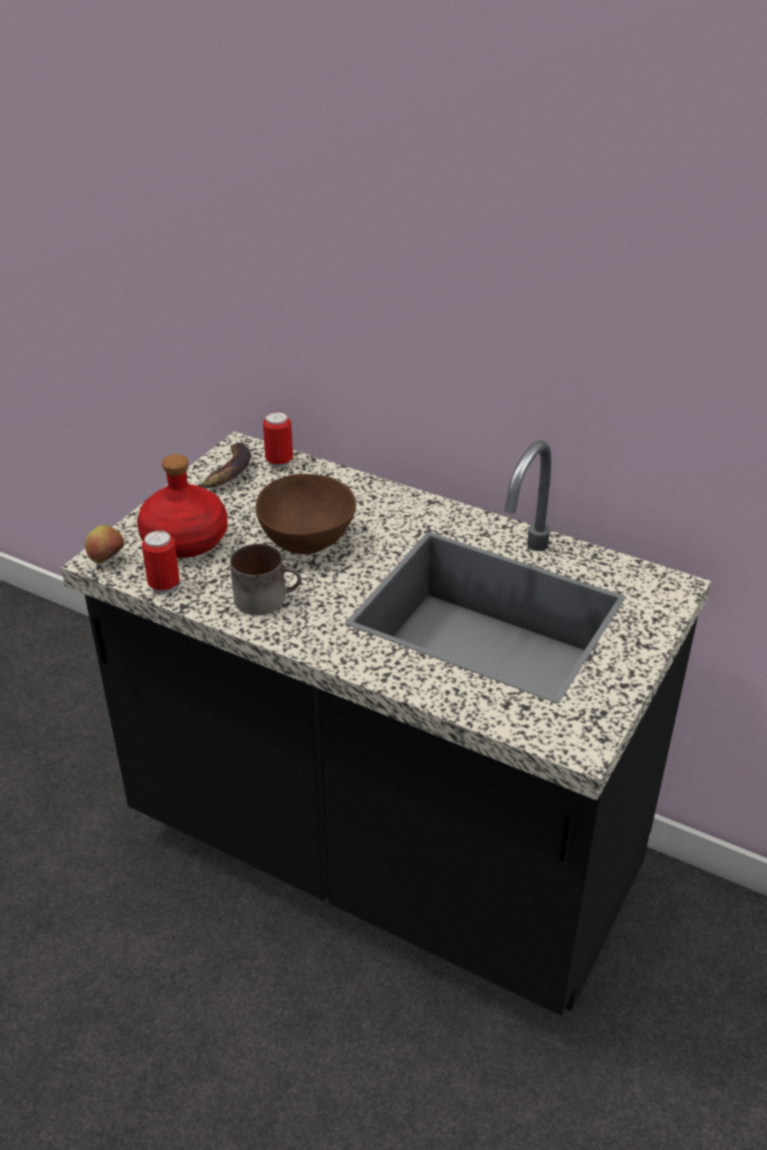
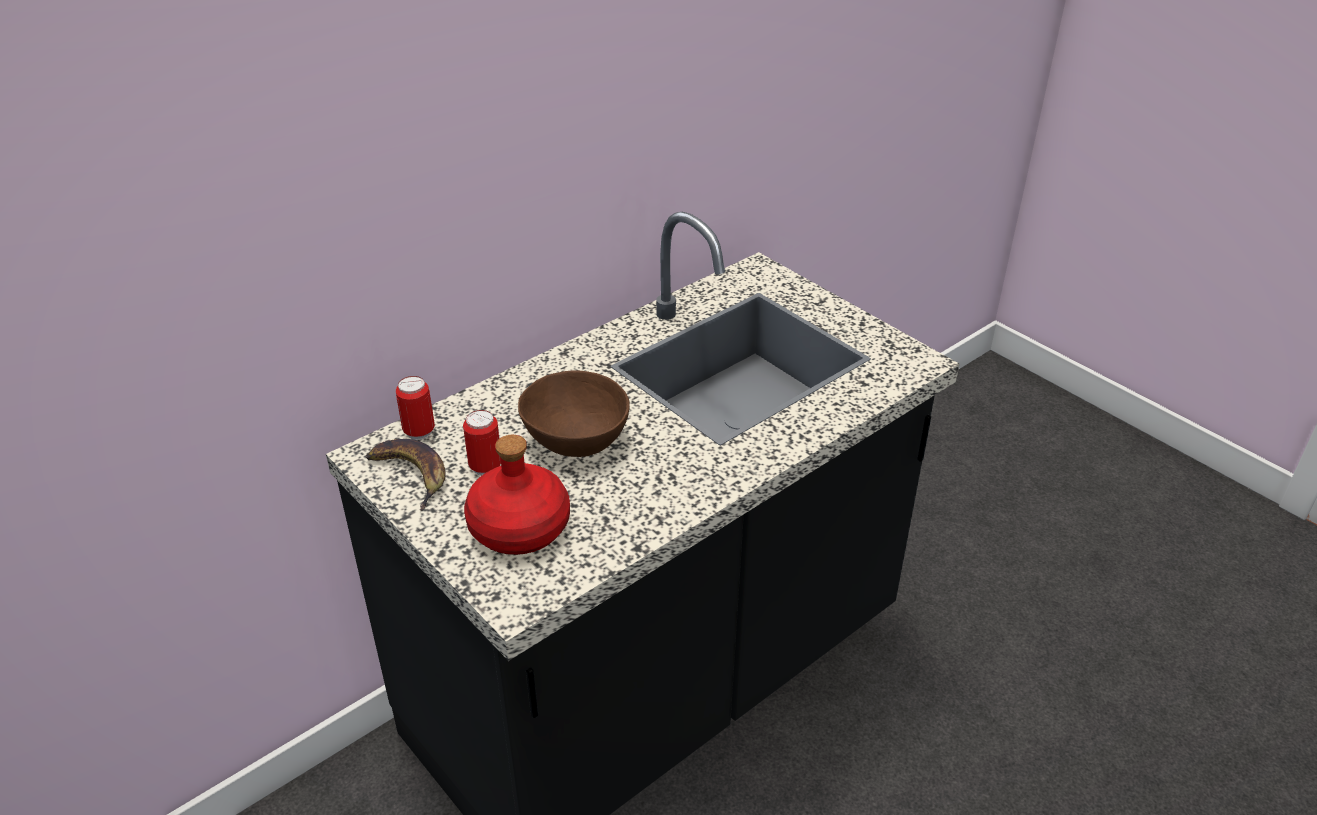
camera: 70 degrees left, 0 degrees up
apple [85,525,124,563] -> none
can [142,530,180,594] -> can moved to [463,410,501,476]
mug [230,544,302,615] -> none

